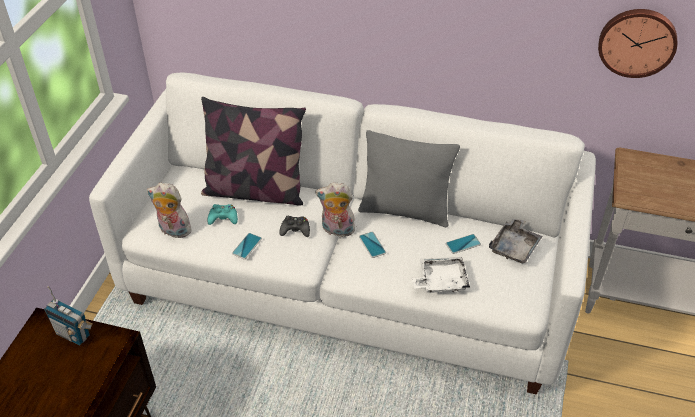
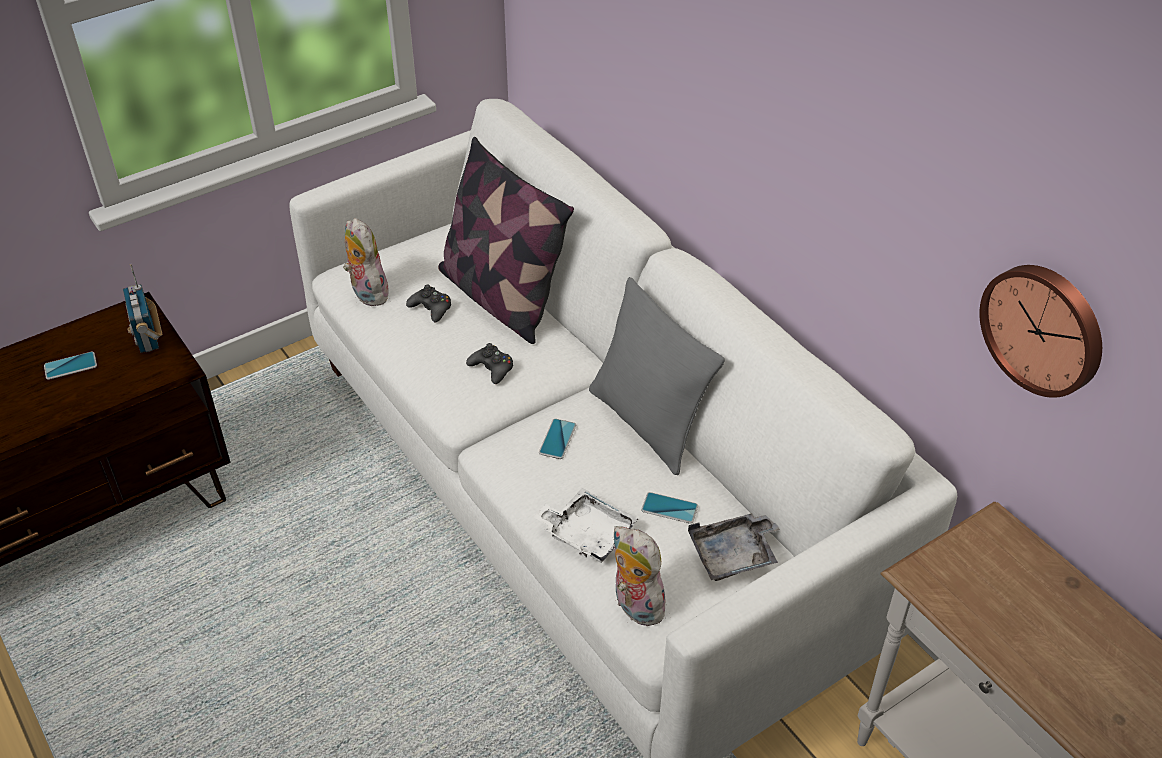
camera: 40 degrees right, 0 degrees up
turquoise game controller [207,204,238,225] -> black game controller [406,284,451,322]
phone [232,233,262,259] -> phone moved to [44,352,97,380]
plush toy [315,183,355,237] -> plush toy moved to [613,526,671,626]

